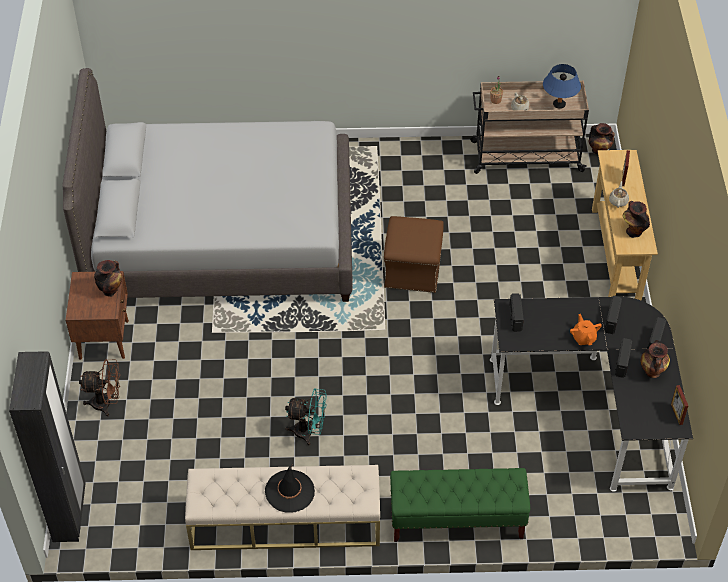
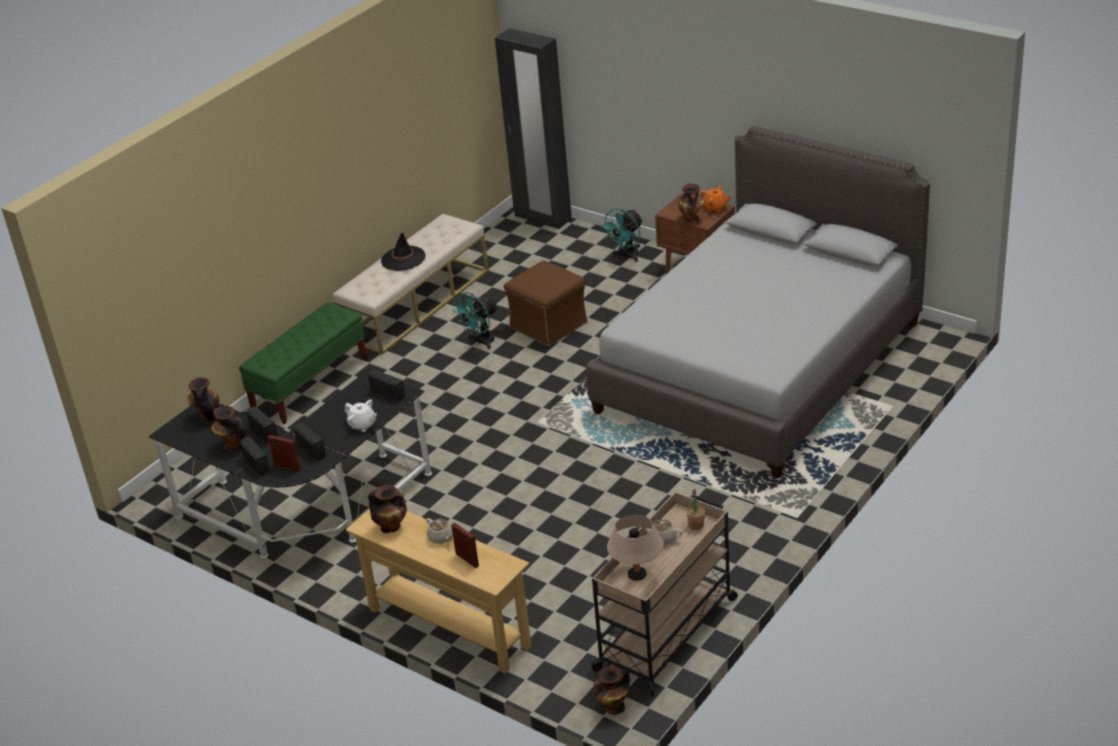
camera: 130 degrees right, 15 degrees down
brown fan [79,359,120,417] -> turquoise fan [600,208,643,262]
brown ottoman [384,216,444,293] -> brown ottoman moved to [504,260,588,347]
blue table lamp [543,64,581,109] -> beige table lamp [607,514,664,581]
orange teapot [570,314,602,345] -> orange teapot moved to [700,186,732,212]
picture frame [671,385,688,425] -> picture frame moved to [268,435,300,472]
none -> vase [187,377,219,423]
none -> white teapot [345,399,377,432]

